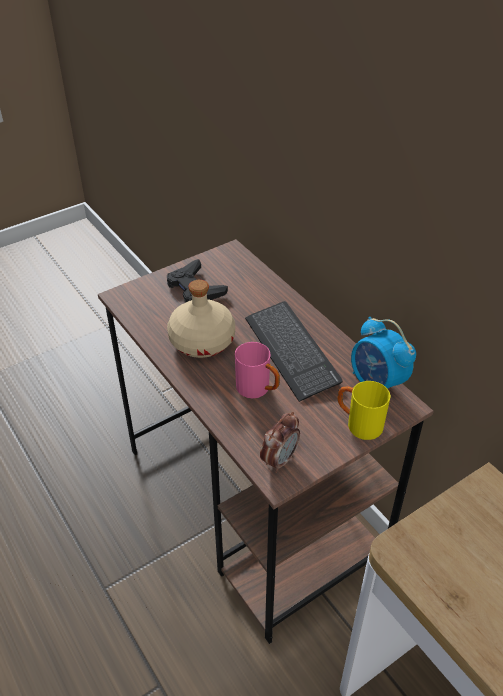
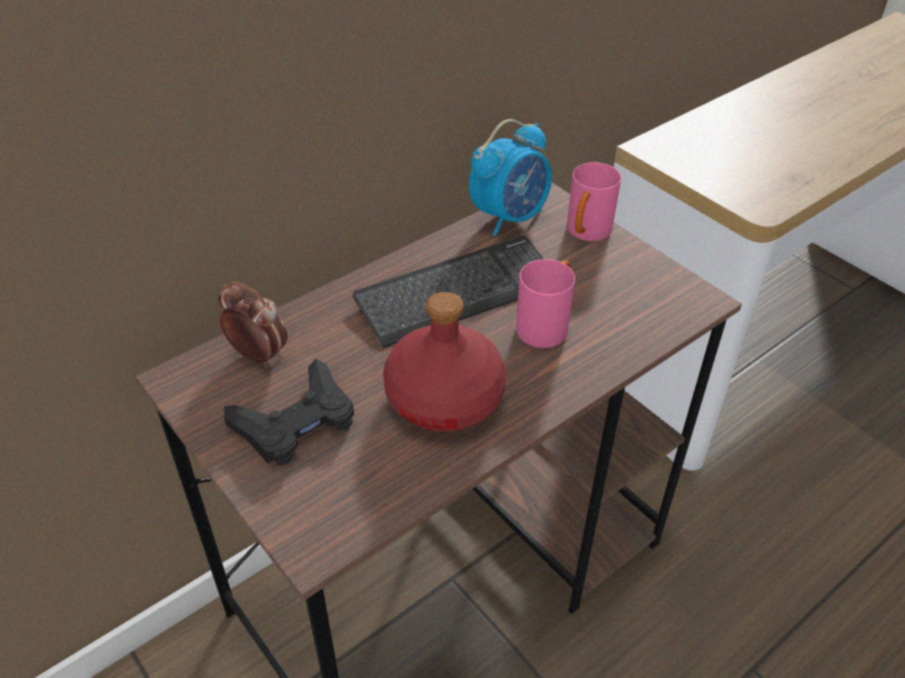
camera: 95 degrees left, 0 degrees up
beige bottle [167,280,235,358] -> red bottle [383,292,506,432]
alarm clock [260,412,300,473] -> alarm clock moved to [218,282,287,367]
yellow mug [338,381,390,440] -> pink mug [567,162,621,241]

